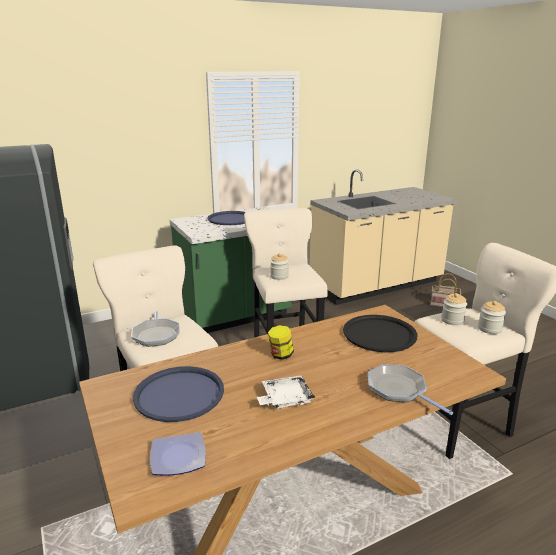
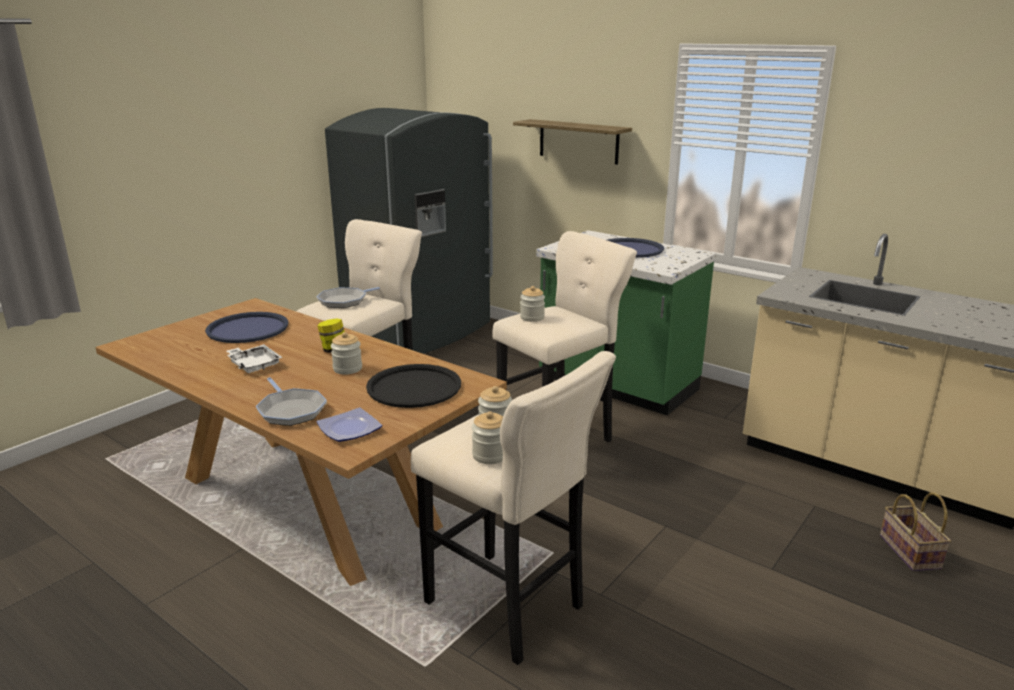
camera: 65 degrees right, 0 degrees up
plate [150,432,206,476] -> plate moved to [316,408,382,442]
frying pan [368,364,453,415] -> frying pan turned 120 degrees clockwise [256,377,327,426]
none -> jar [331,332,362,374]
none -> shelf [513,119,632,165]

